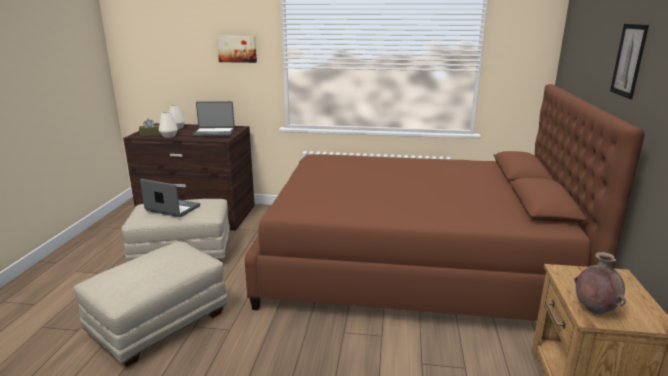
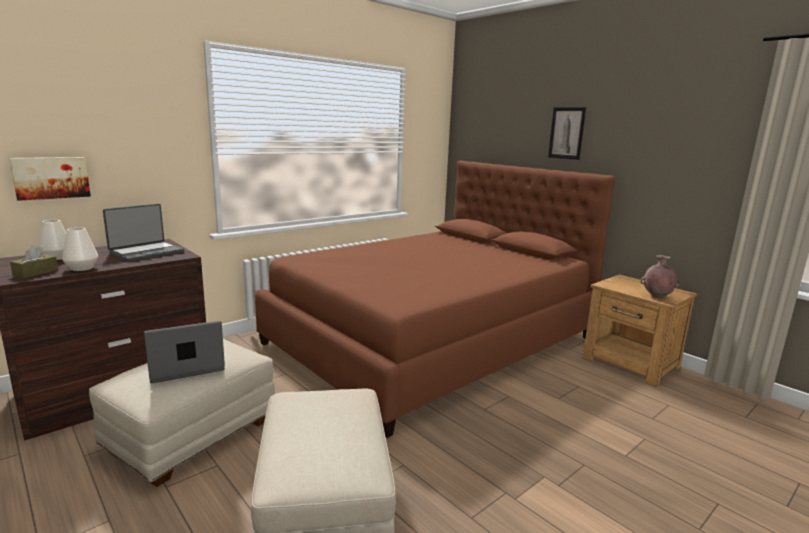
camera: 50 degrees left, 5 degrees down
picture [217,36,257,63] -> picture moved to [9,157,91,201]

